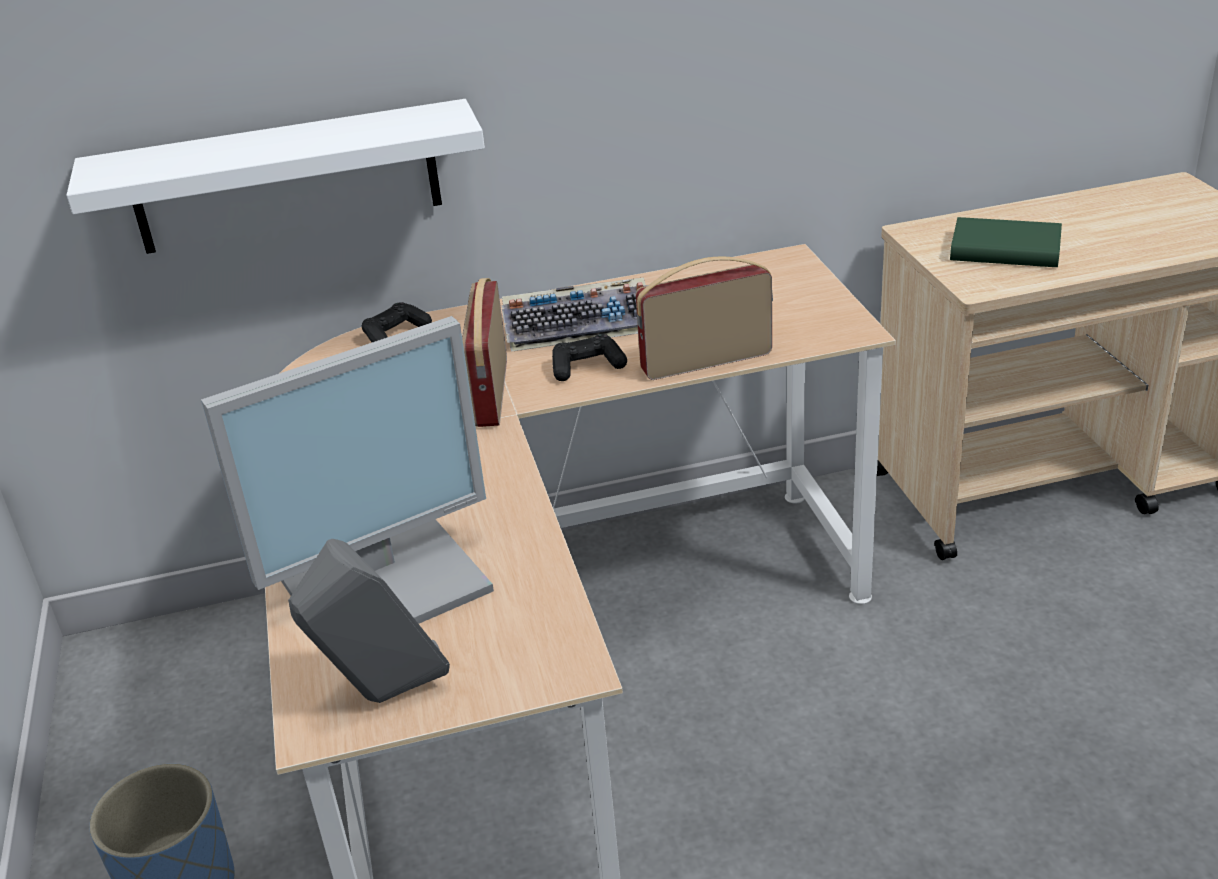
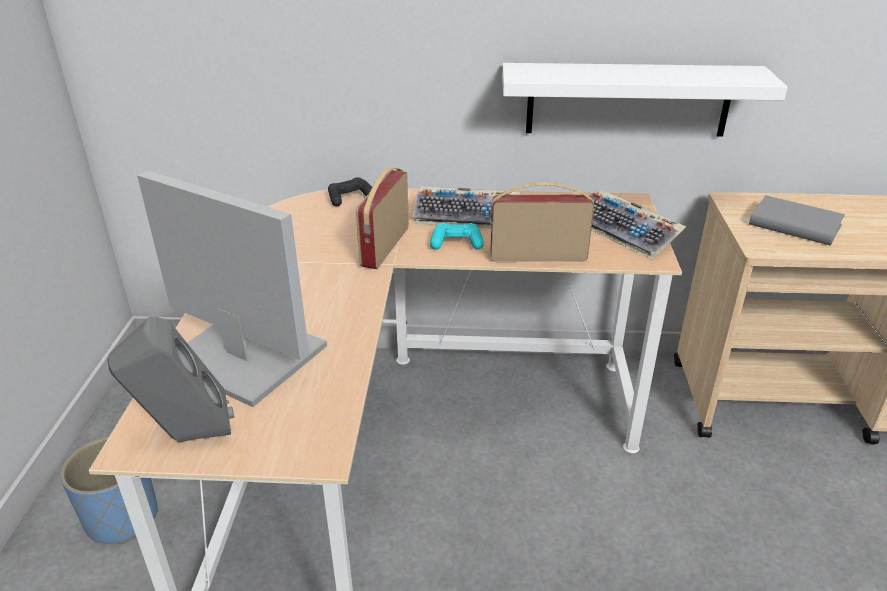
camera: 15 degrees right, 0 degrees up
white shelf [66,99,485,254] -> white shelf moved to [502,63,788,137]
monitor [201,316,494,624] -> monitor turned 135 degrees counterclockwise [137,171,327,407]
black game controller [552,334,627,381] -> turquoise game controller [430,223,484,250]
green book [950,217,1062,267] -> grey book [749,195,845,246]
none -> keyboard [589,190,686,260]

